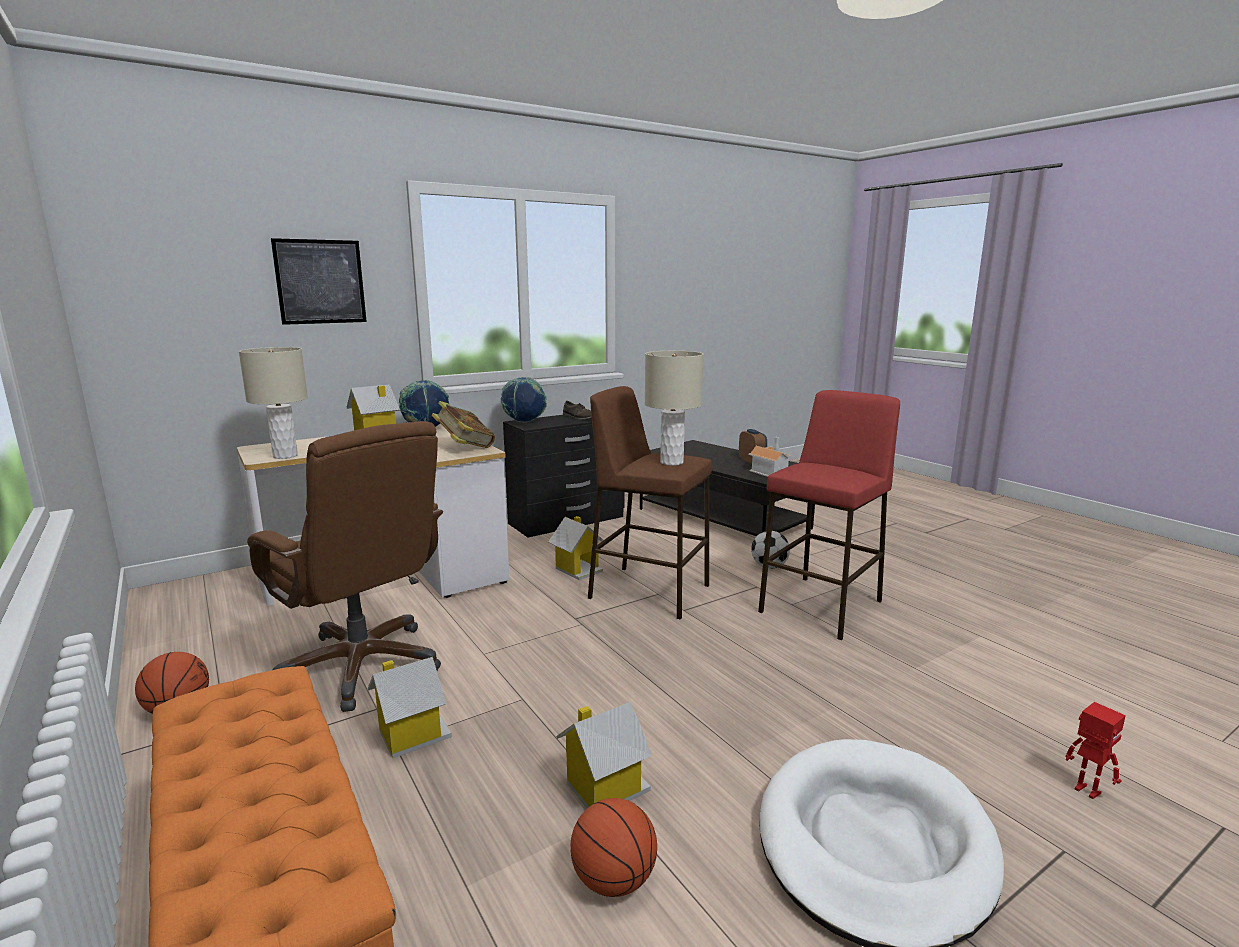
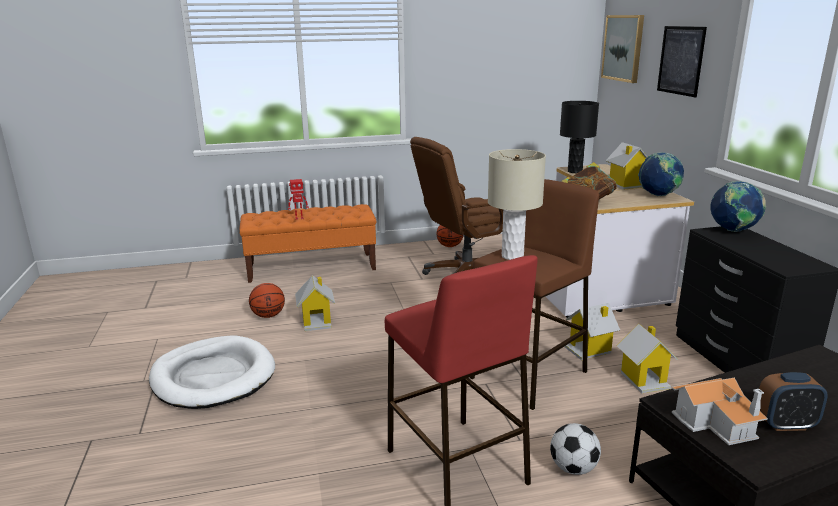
camera: 110 degrees right, 5 degrees up
beige table lamp [239,347,308,459] -> black table lamp [560,101,599,173]
toy house [368,657,452,758] -> toy house moved to [617,324,678,393]
brown shoe [563,401,592,420] -> none
toy robot [1066,702,1126,799] -> toy robot moved to [288,179,309,220]
none -> picture [601,15,644,83]

